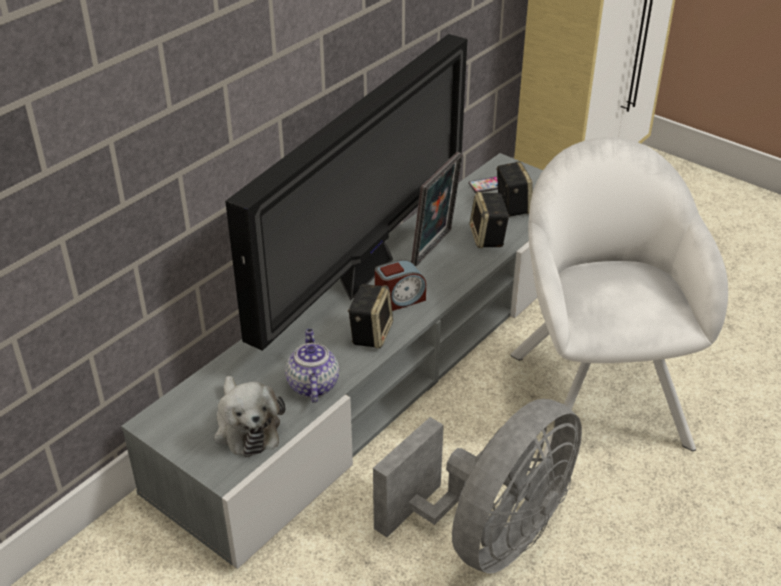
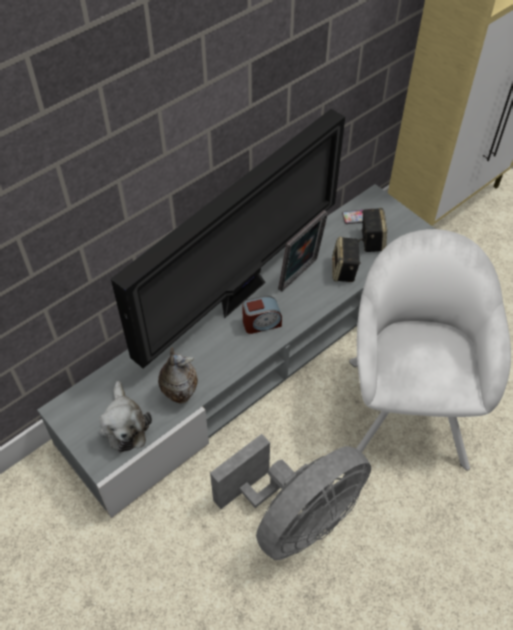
camera: 10 degrees right, 15 degrees up
teapot [285,329,339,403] -> vase [158,347,198,403]
speaker [348,284,393,349] -> none

